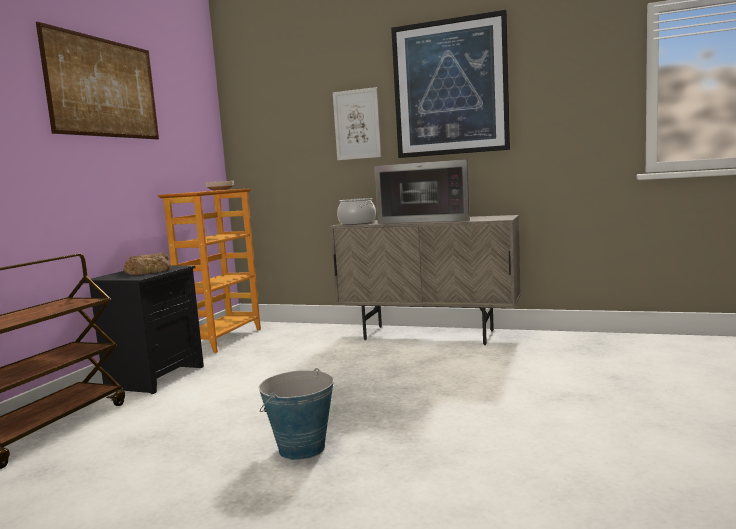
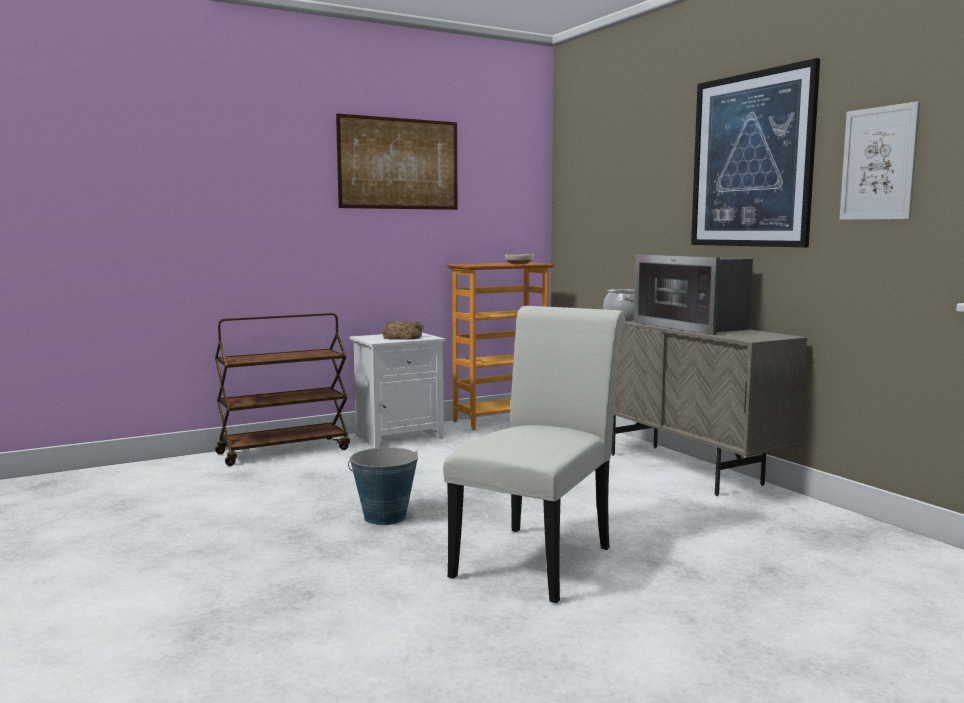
camera: 40 degrees right, 0 degrees up
black nightstand [84,265,204,394] -> white nightstand [349,333,445,448]
picture [333,87,381,160] -> picture moved to [839,102,920,220]
none -> white chair [443,306,625,603]

